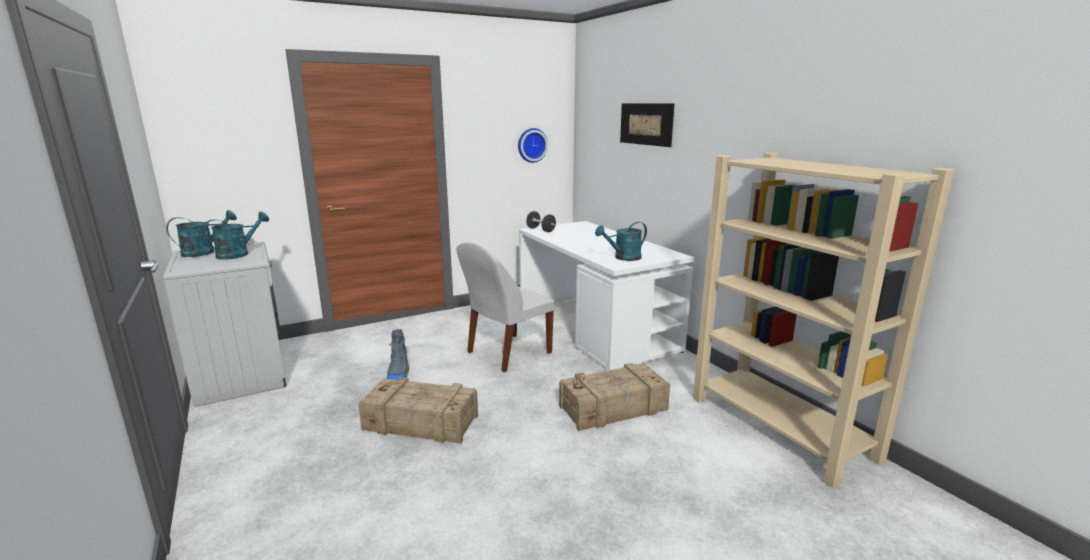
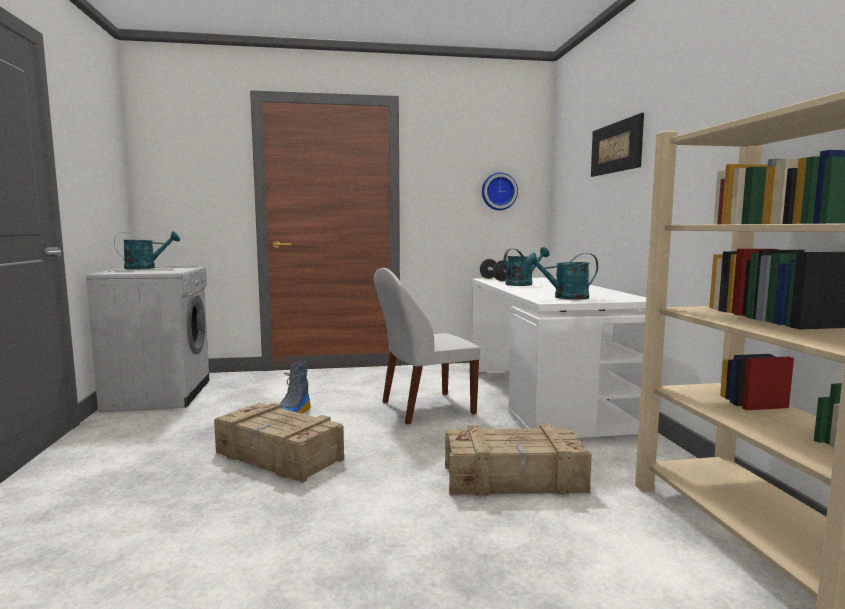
camera: 20 degrees right, 10 degrees down
turquoise watering can [203,212,269,260] -> turquoise watering can moved to [504,247,549,286]

